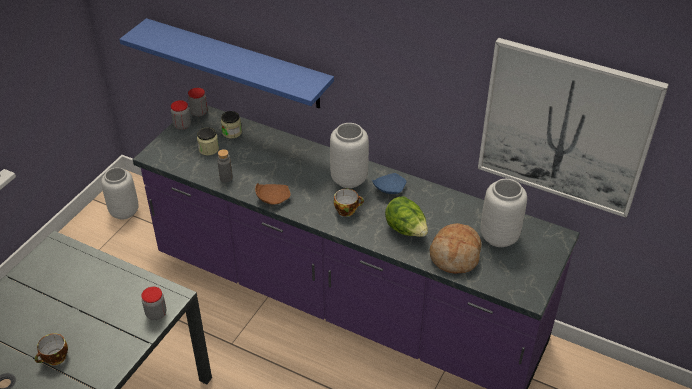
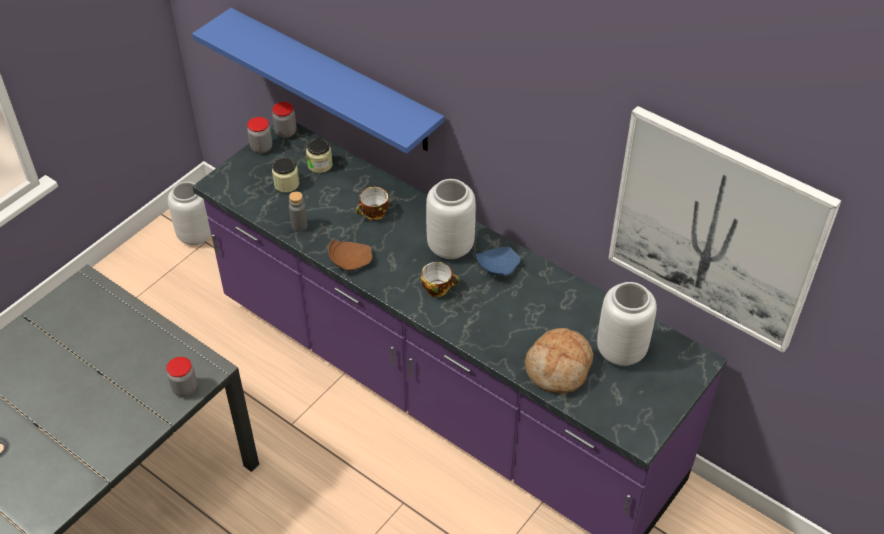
camera: 10 degrees right, 5 degrees up
cup [35,333,68,365] -> cup moved to [356,187,389,220]
lettuce [385,196,428,237] -> none

